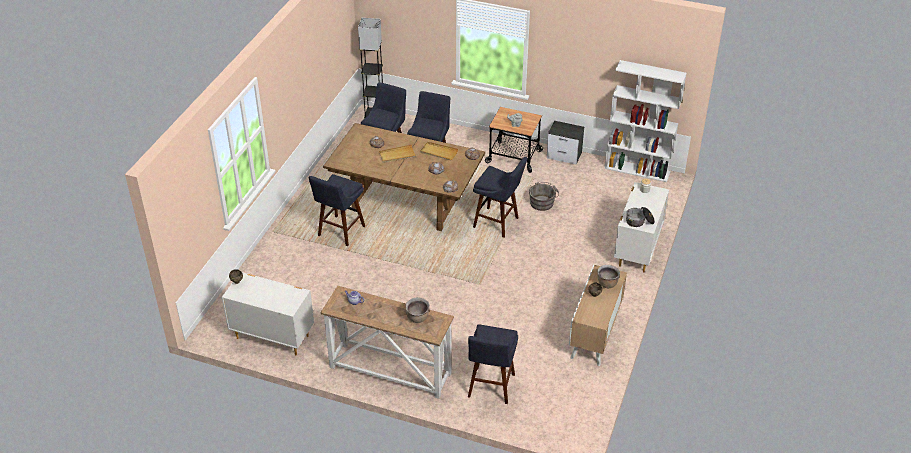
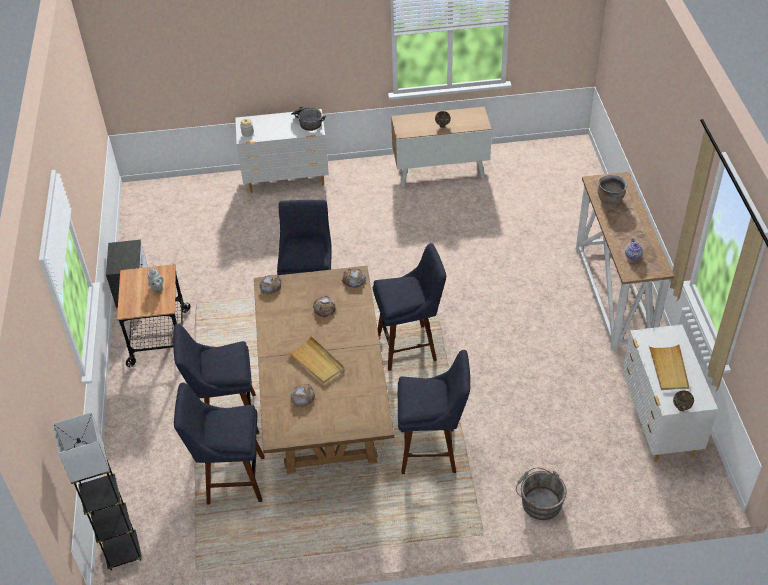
camera: 115 degrees left, 5 degrees up
beige tray [420,142,458,160] -> beige tray moved to [649,344,689,390]
blue stool [468,324,518,404] -> blue stool moved to [373,243,446,371]
grey bucket [529,182,559,211] -> grey bucket moved to [516,468,567,520]
brown cooking pot [597,265,620,288] -> none
white bookcase [604,60,687,182] -> none

